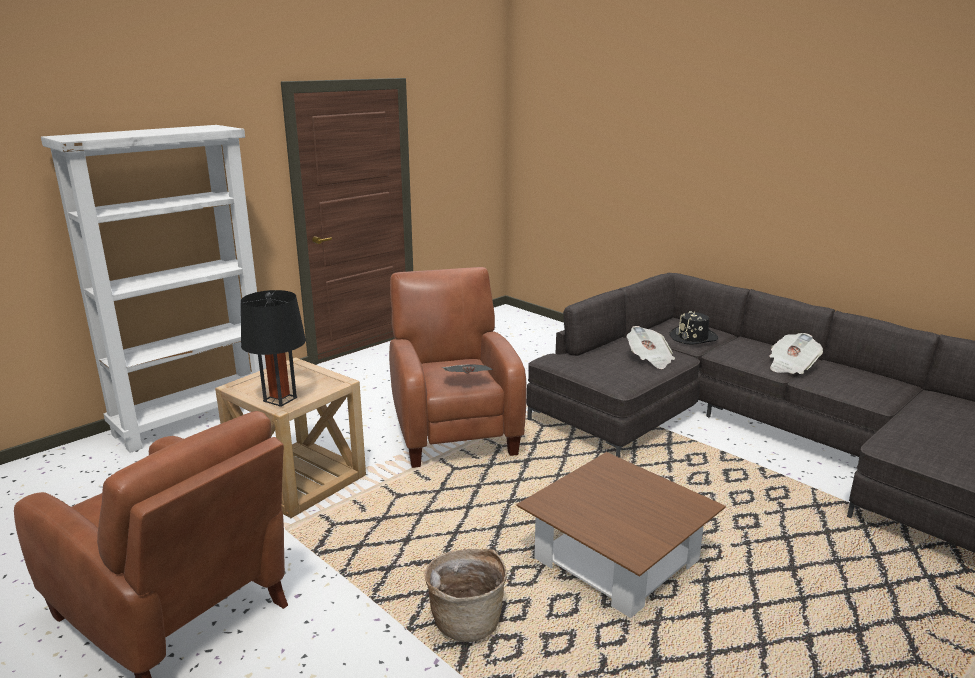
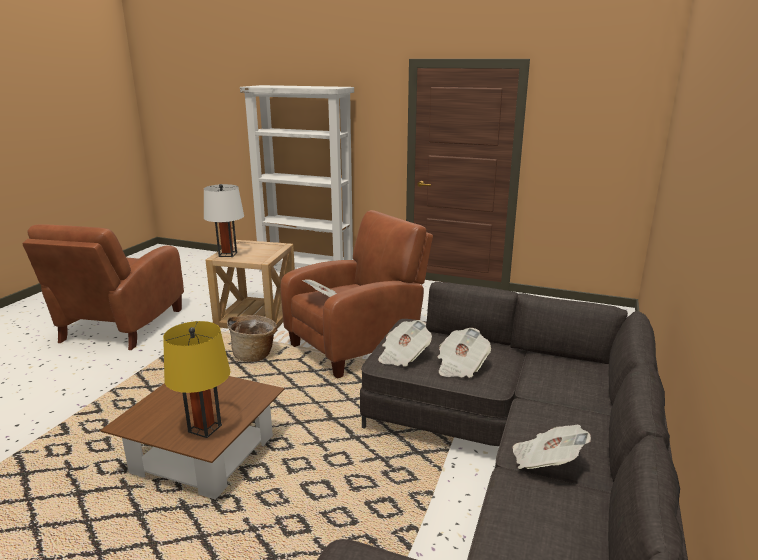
camera: 65 degrees right, 0 degrees up
black table lamp [241,290,306,407] -> white table lamp [204,184,244,257]
basket [424,549,507,642] -> basket moved to [227,315,277,362]
black hat [669,311,718,345] -> none
none -> yellow table lamp [163,321,230,438]
none -> newspaper [378,320,432,367]

